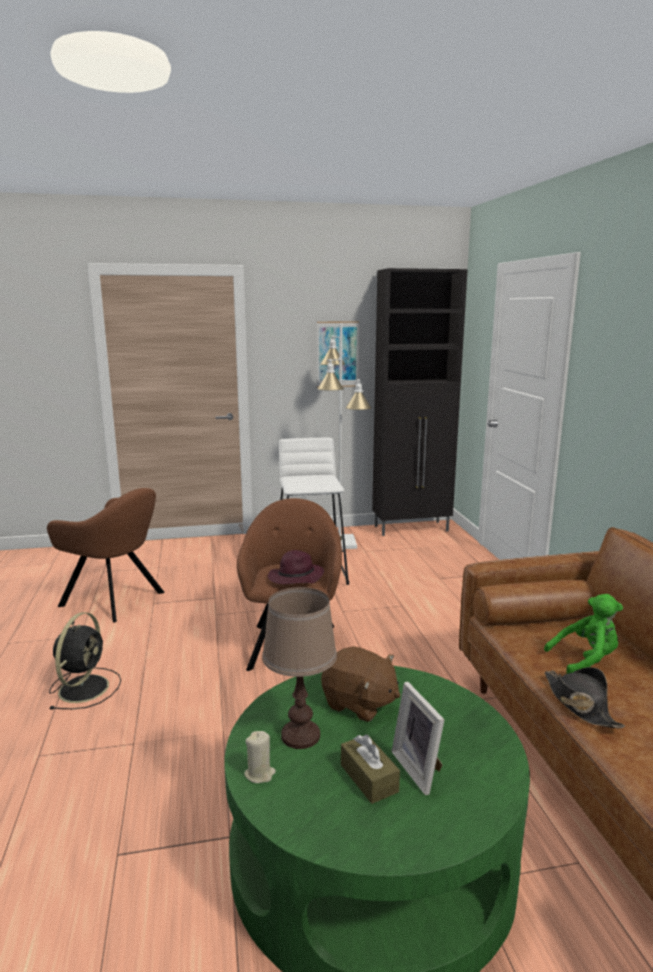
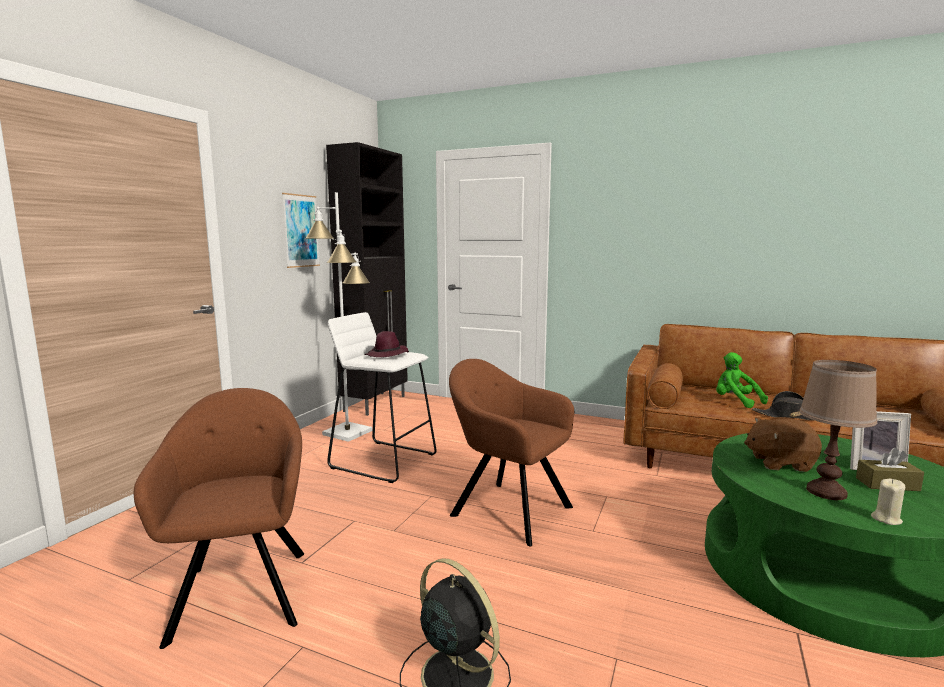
camera: 55 degrees left, 5 degrees down
brown armchair [47,488,165,623] -> brown armchair turned 75 degrees counterclockwise [134,388,304,649]
purple hat [268,550,324,584] -> purple hat moved to [365,331,409,357]
brown plush toy [321,646,400,722] -> brown plush toy turned 150 degrees counterclockwise [744,417,822,472]
green plush toy [544,594,623,674] -> green plush toy turned 60 degrees counterclockwise [716,352,768,408]

